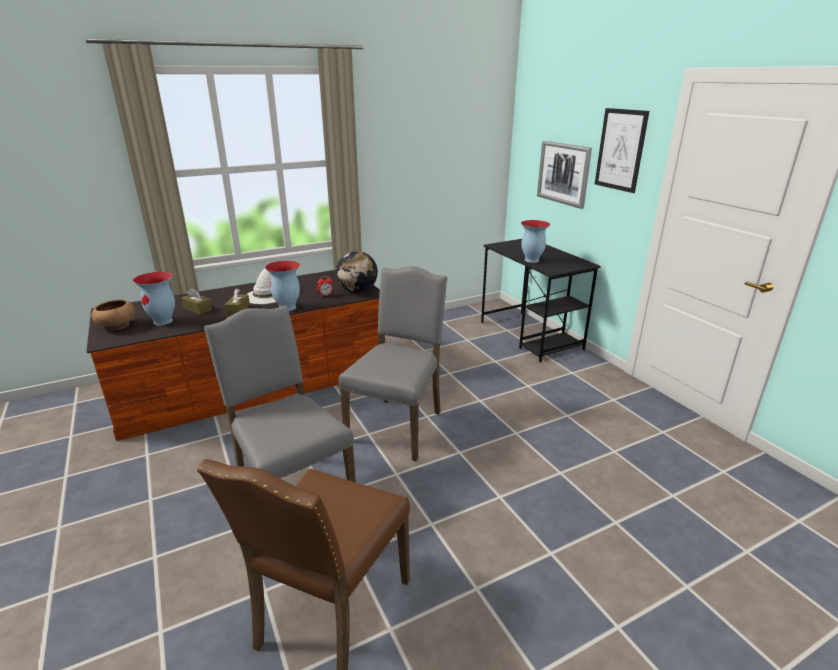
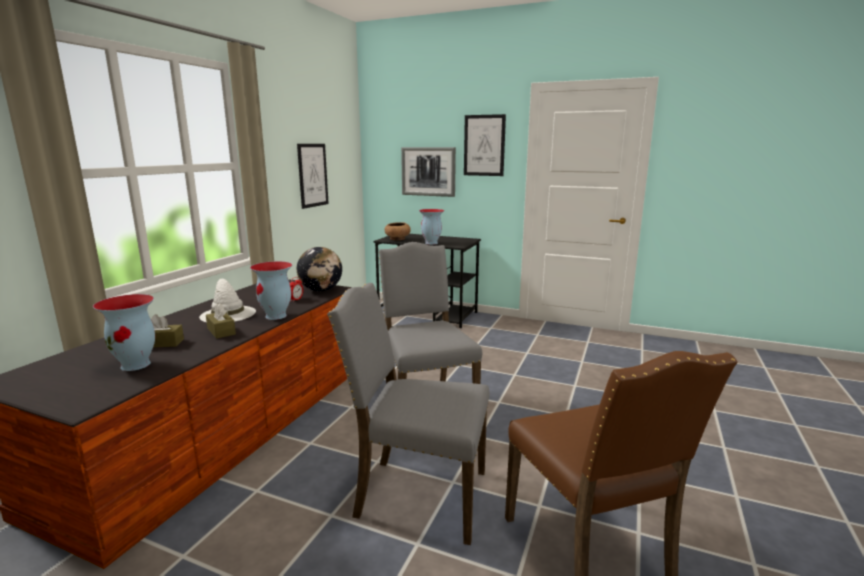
camera: 40 degrees left, 10 degrees down
brown bowl [91,300,136,331] -> brown bowl moved to [385,222,411,240]
none -> picture [297,144,329,209]

